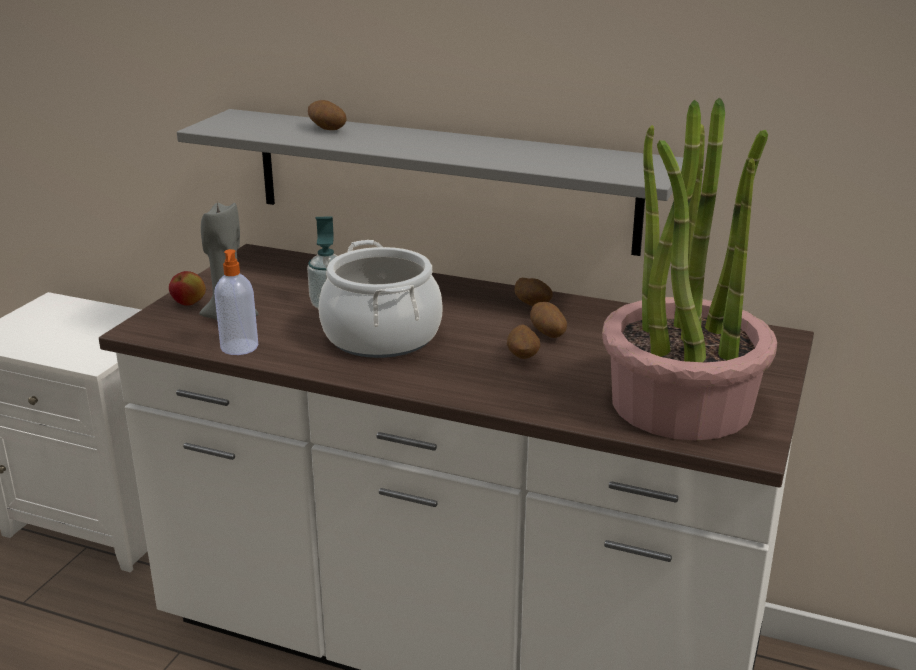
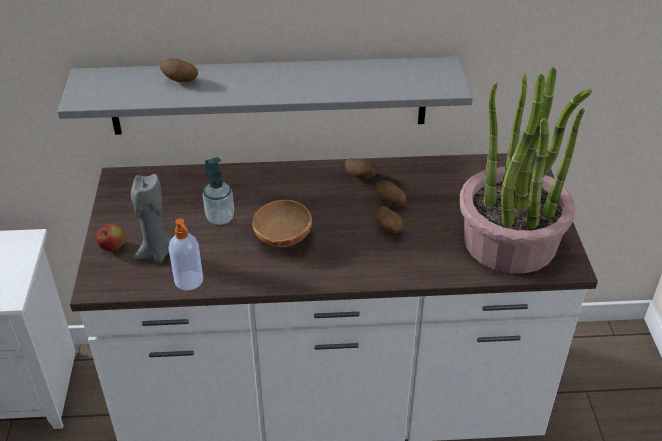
camera: 25 degrees left, 15 degrees up
cooking pot [319,240,442,358] -> brown bowl [252,200,312,247]

